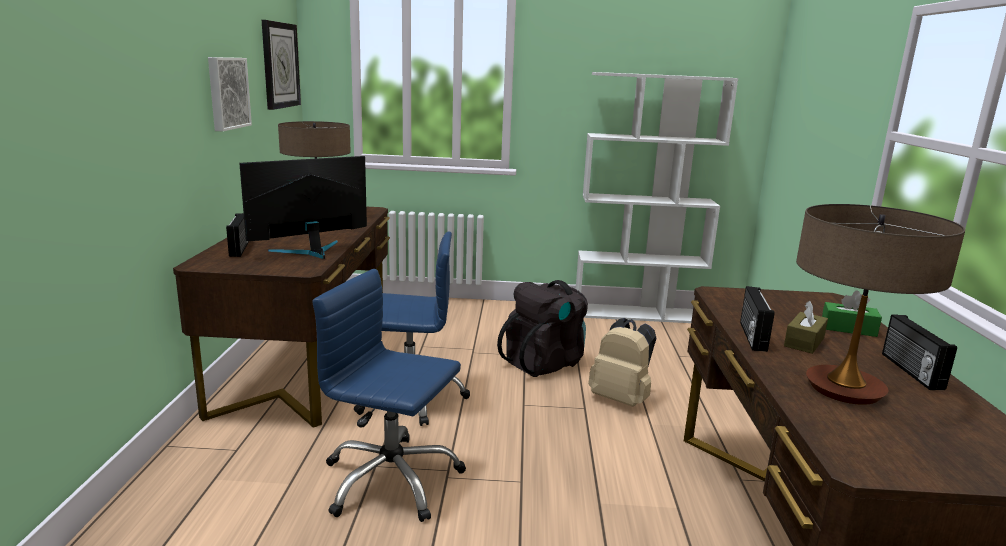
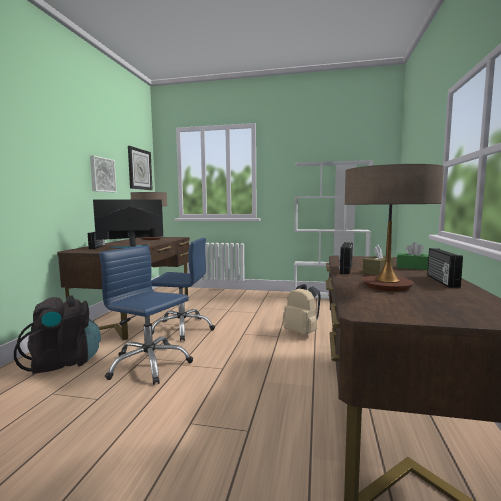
camera: 10 degrees right, 10 degrees down
black backpack [497,280,588,377] -> black backpack moved to [14,295,101,374]

